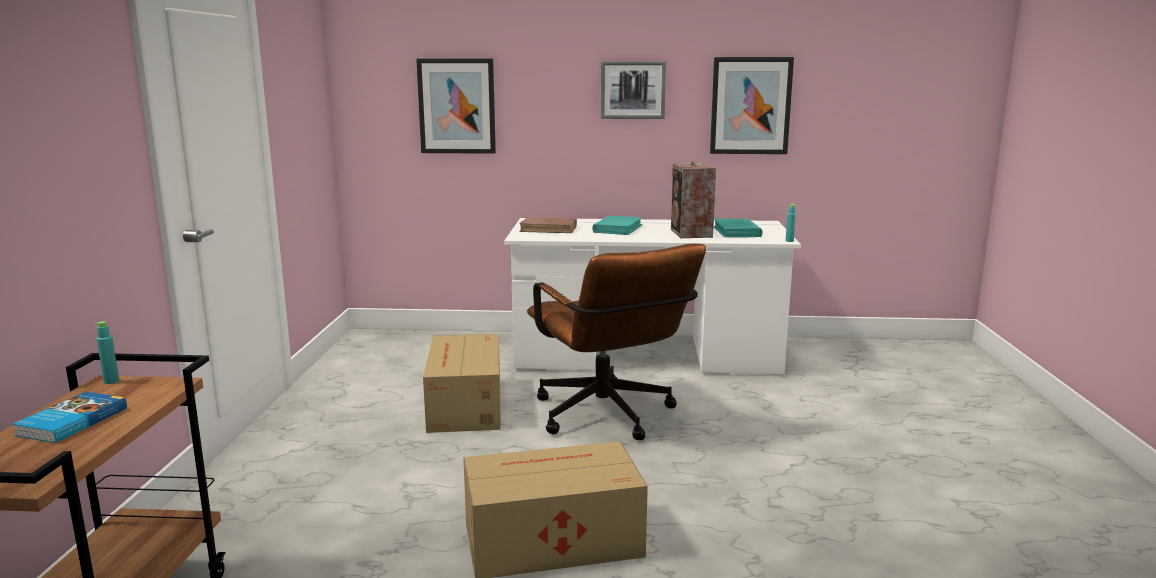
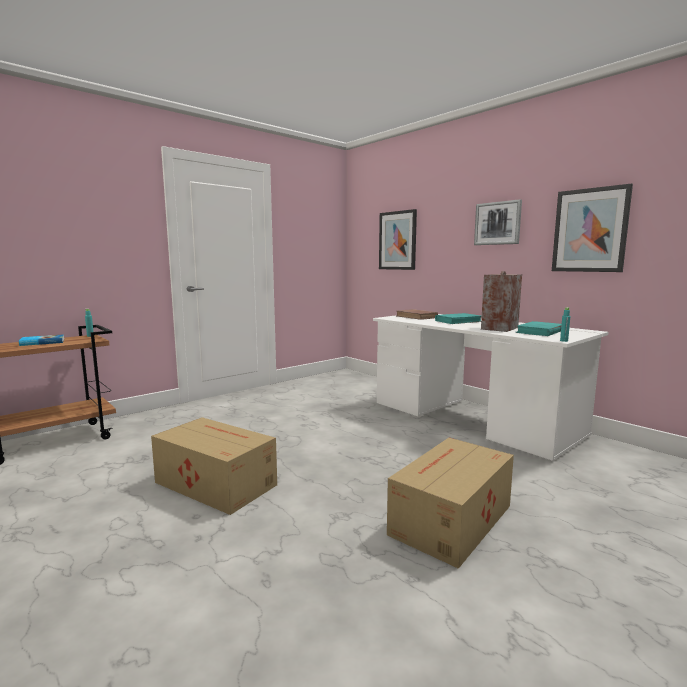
camera: 45 degrees right, 5 degrees down
cardboard box [423,334,501,433] -> cardboard box moved to [387,437,514,569]
brown office chair [527,244,706,440] -> none

